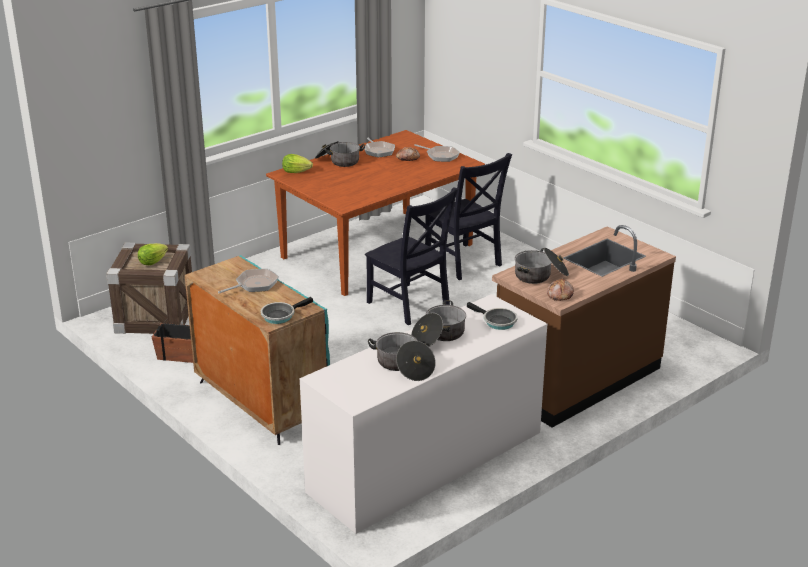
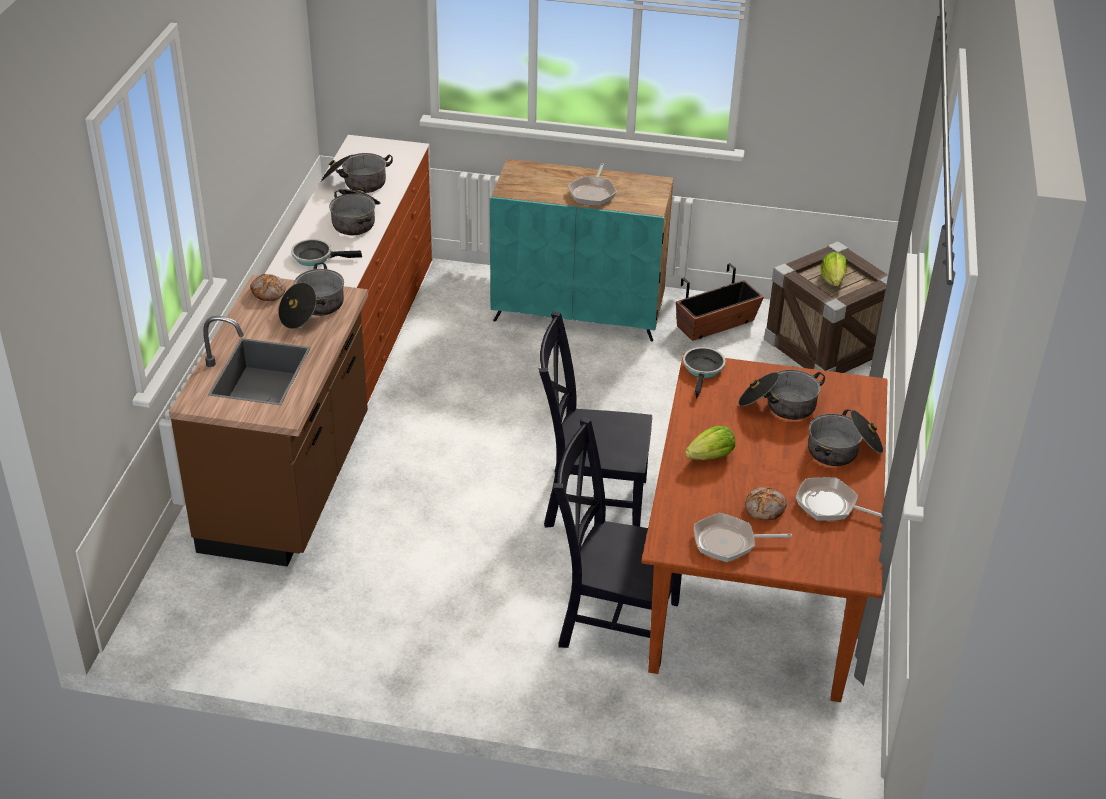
camera: 140 degrees right, 10 degrees up
frying pan [261,297,313,324] -> frying pan moved to [683,347,726,398]
lettuce [282,154,313,173] -> lettuce moved to [685,426,735,460]
none -> cooking pot [738,370,825,420]

